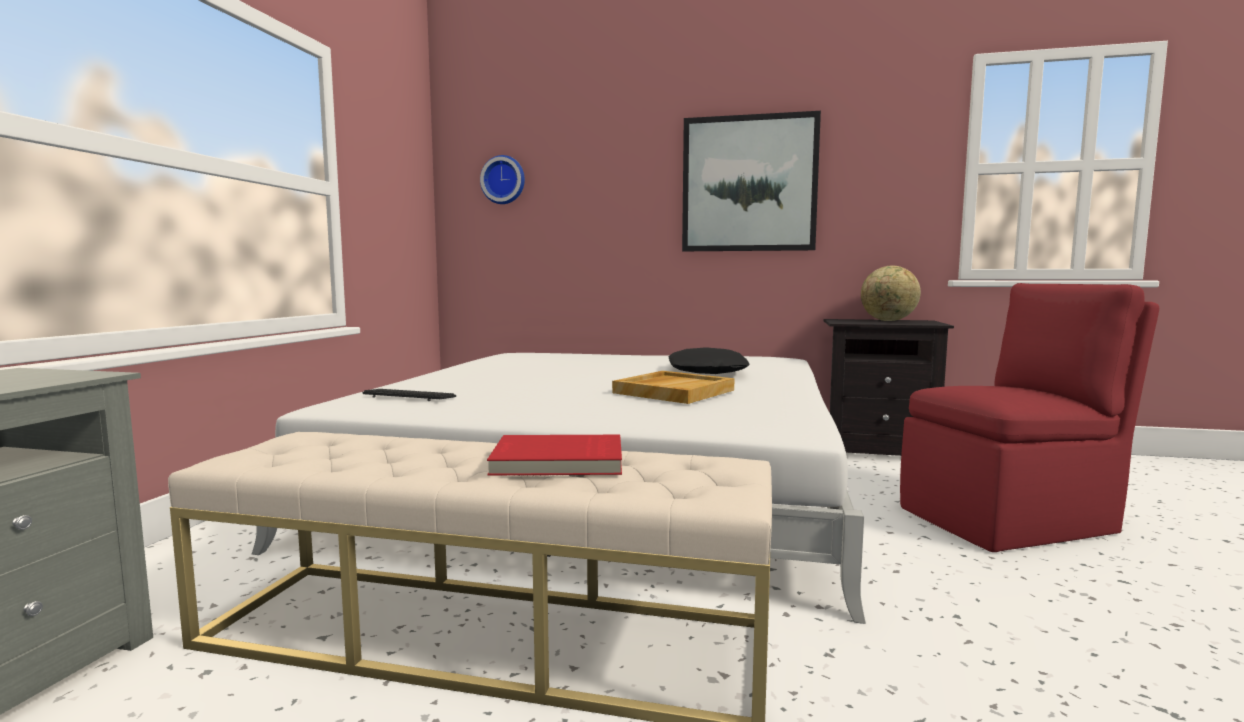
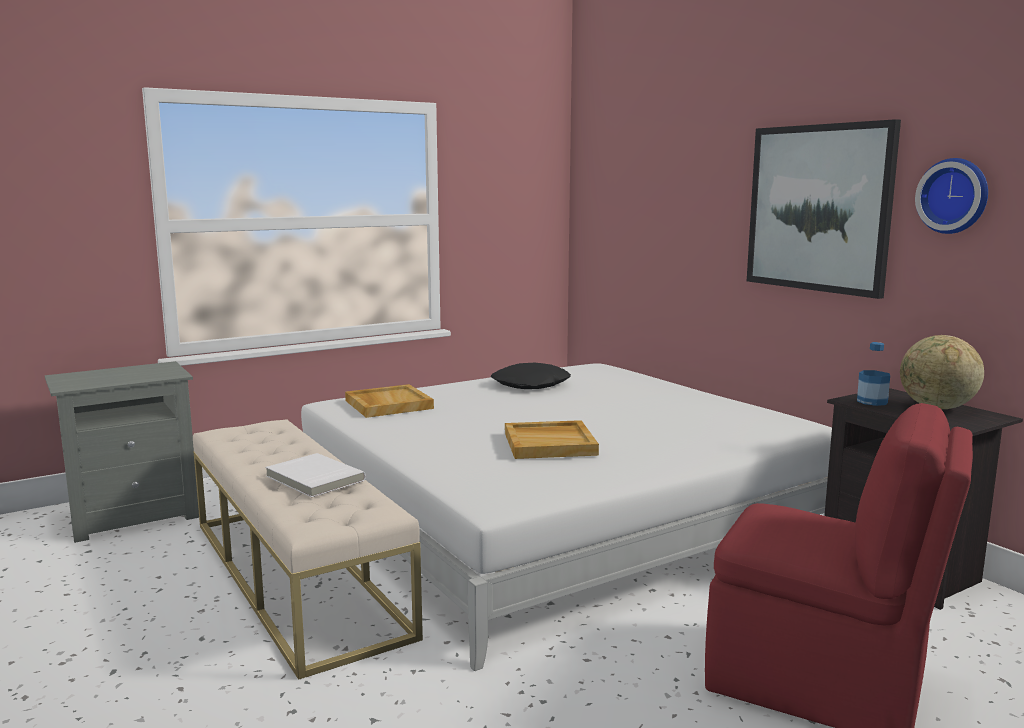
camera: 45 degrees right, 5 degrees up
keyboard [362,389,456,401] -> beige tray [345,384,434,418]
wall clock [480,155,525,204] -> wall clock moved to [915,158,988,234]
red book [487,435,622,475] -> white book [265,453,366,497]
black pillow [668,347,749,374] -> black pillow moved to [491,363,571,389]
none -> bottle [857,342,890,406]

